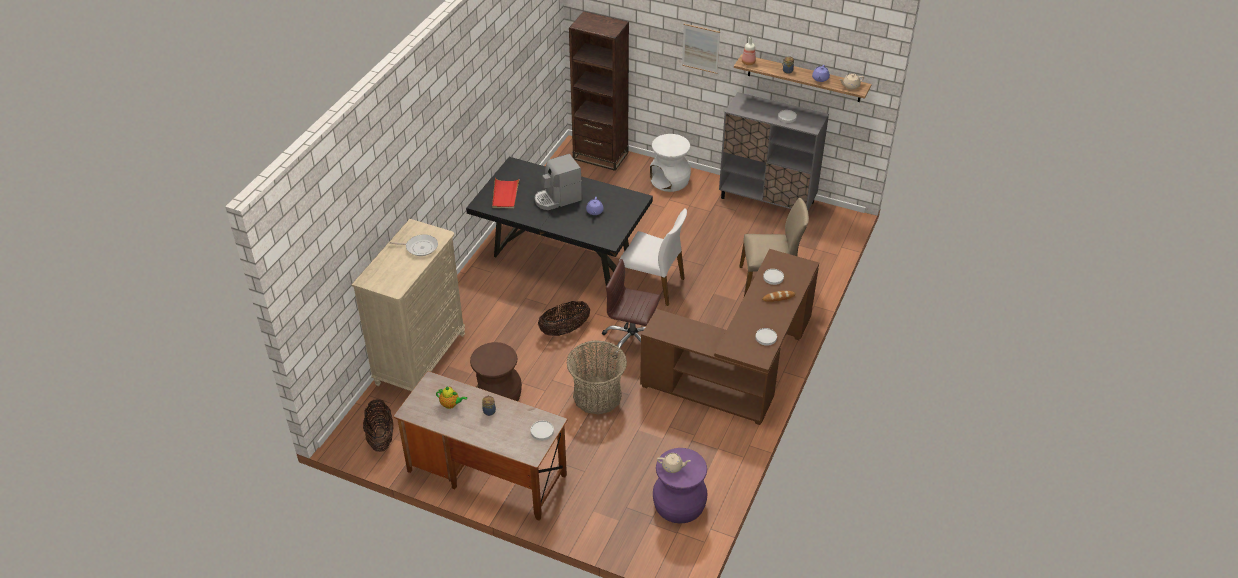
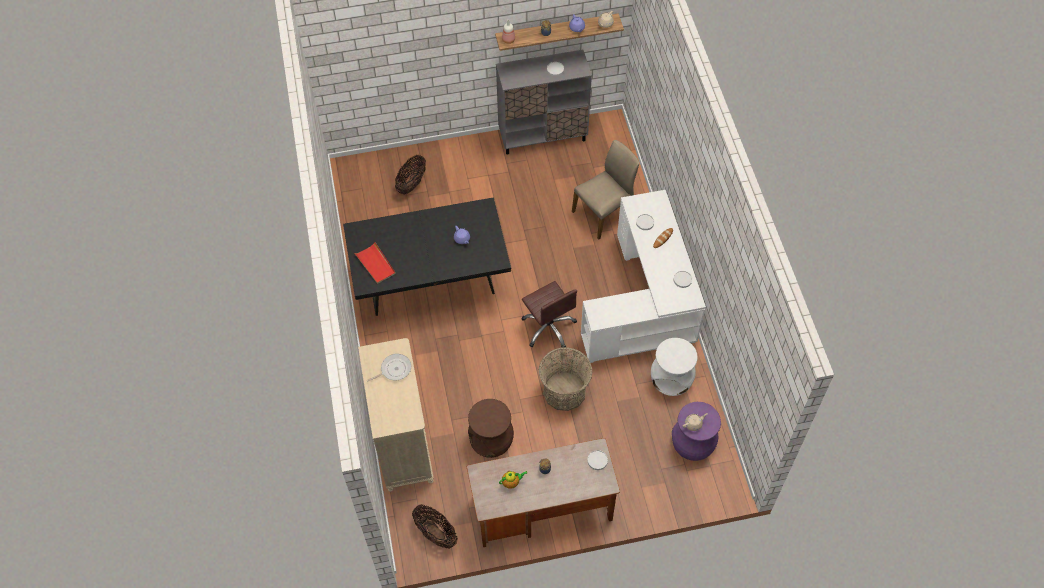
camera: 35 degrees left, 15 degrees up
coffee machine [535,154,582,210] -> none
basket [538,301,590,336] -> basket moved to [395,155,426,194]
brown bookcase [569,11,629,171] -> none
brown office chair [602,259,661,359] -> brown office chair turned 105 degrees counterclockwise [521,281,577,347]
white chair [619,208,687,306] -> none
brown desk [640,249,819,425] -> white desk [581,190,706,363]
white stool [650,134,691,192] -> white stool moved to [651,338,698,396]
picture [682,24,720,74] -> none

